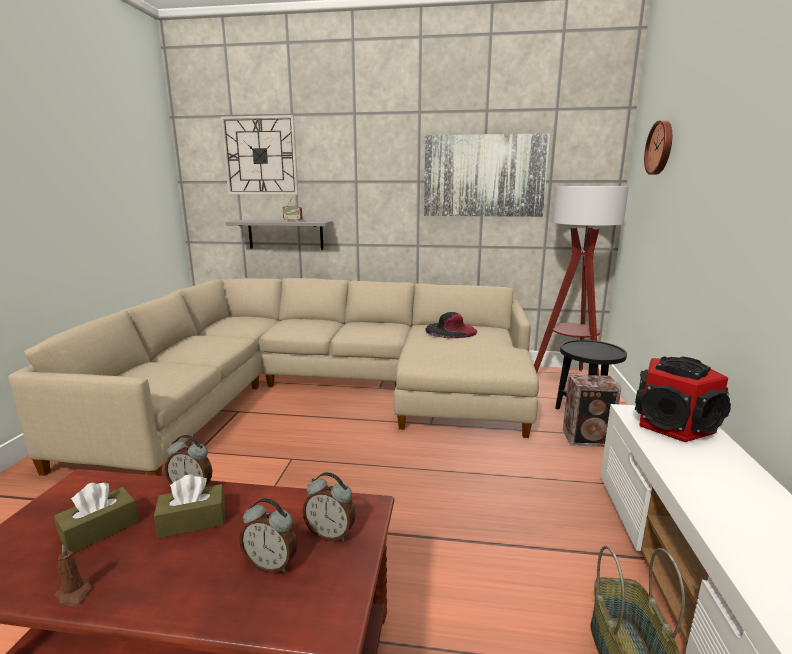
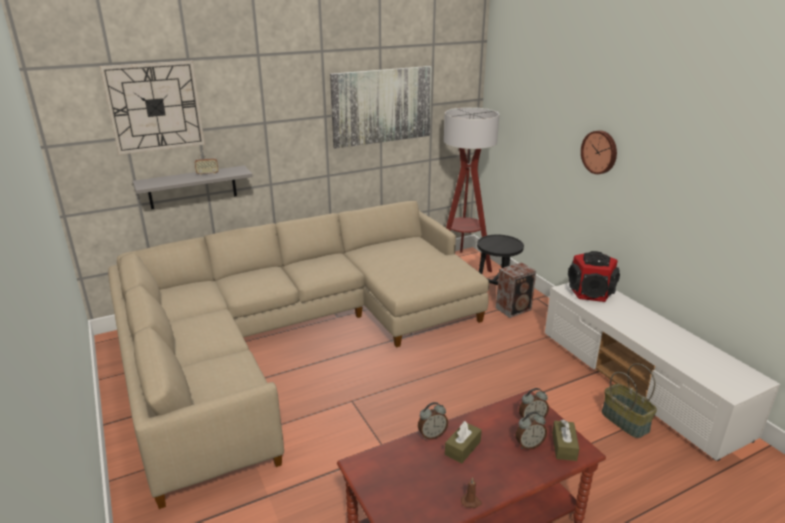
camera: 35 degrees left, 10 degrees up
brown tissue box [54,482,139,553] -> brown tissue box moved to [552,420,579,461]
black hat [425,312,477,338] -> none
wall clock [644,120,672,175] -> wall clock moved to [581,130,617,174]

